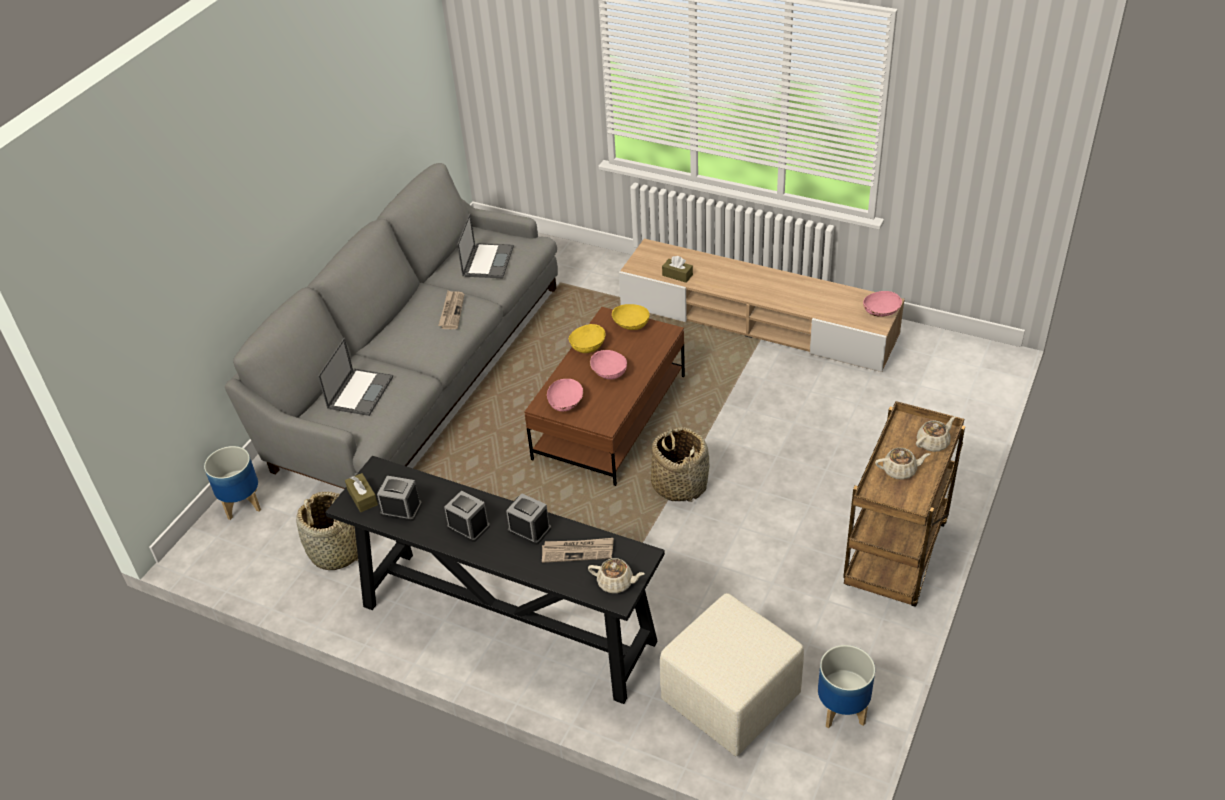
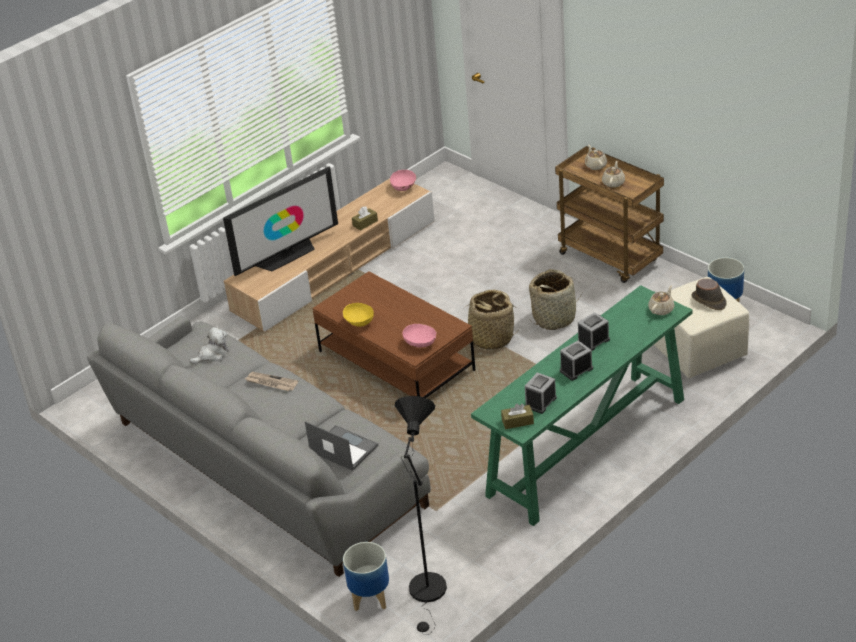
camera: 70 degrees left, 5 degrees down
basket [296,492,358,570] -> basket moved to [529,269,582,330]
black console table [325,456,665,704] -> green console table [471,285,692,526]
laptop [457,213,514,278] -> plush toy [189,327,229,364]
newspaper [542,538,613,563] -> none
pink bowl [590,350,627,380] -> none
yellow bowl [612,304,649,330] -> none
brown tissue box [662,256,693,283] -> brown tissue box moved to [352,206,378,231]
none -> television [223,166,338,276]
none -> black floor lamp [395,396,447,635]
none -> brown hat [692,279,727,310]

